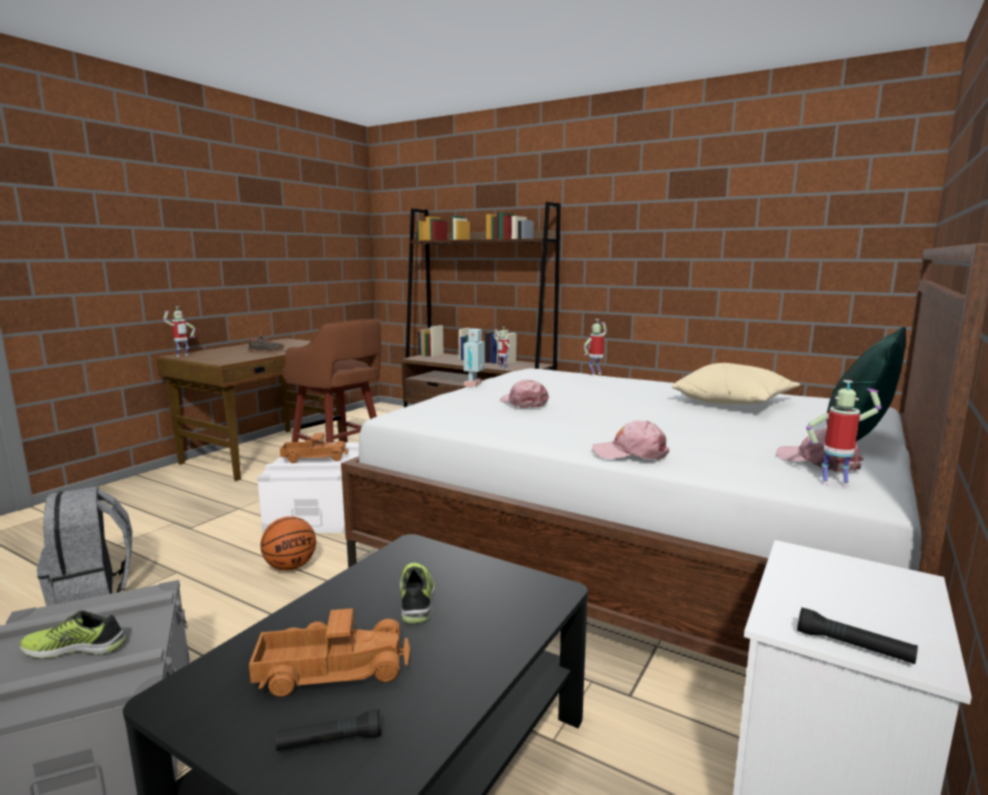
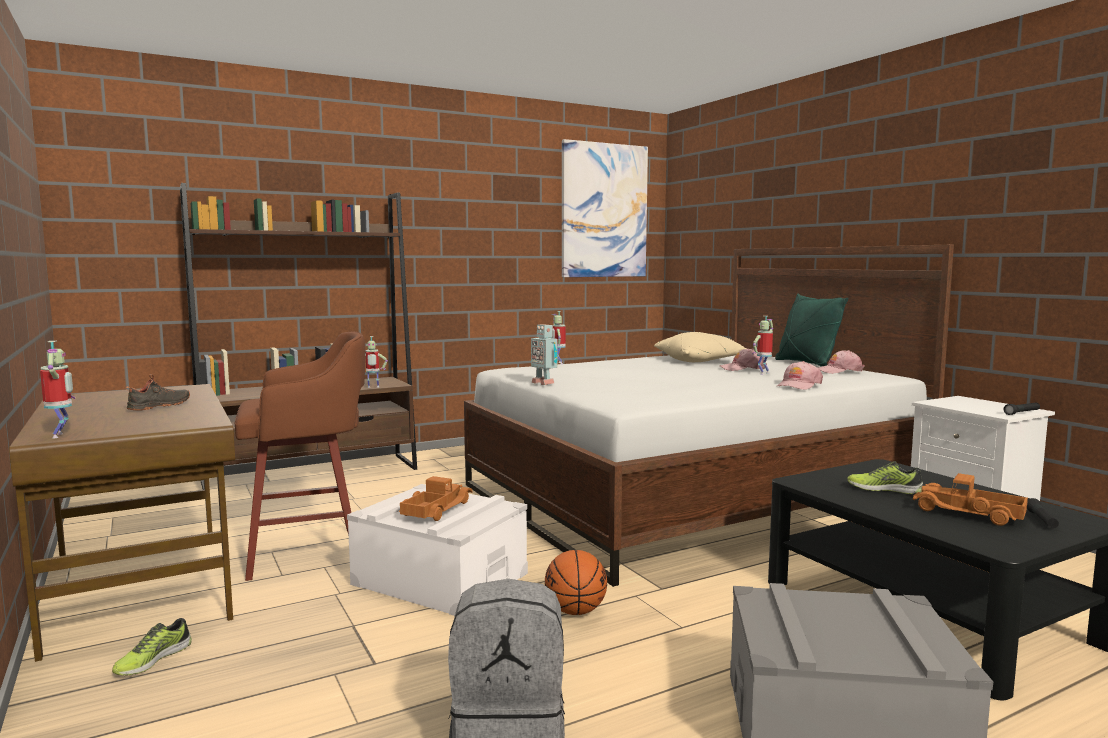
camera: 60 degrees left, 5 degrees down
shoe [20,610,126,658] -> shoe moved to [112,618,192,675]
toy truck [249,608,410,697] -> toy truck turned 75 degrees counterclockwise [913,473,1028,526]
pink cap [500,379,549,408] -> pink cap moved to [720,348,767,371]
toy robot [806,380,882,488] -> toy robot moved to [752,316,773,375]
none -> picture [562,139,648,277]

